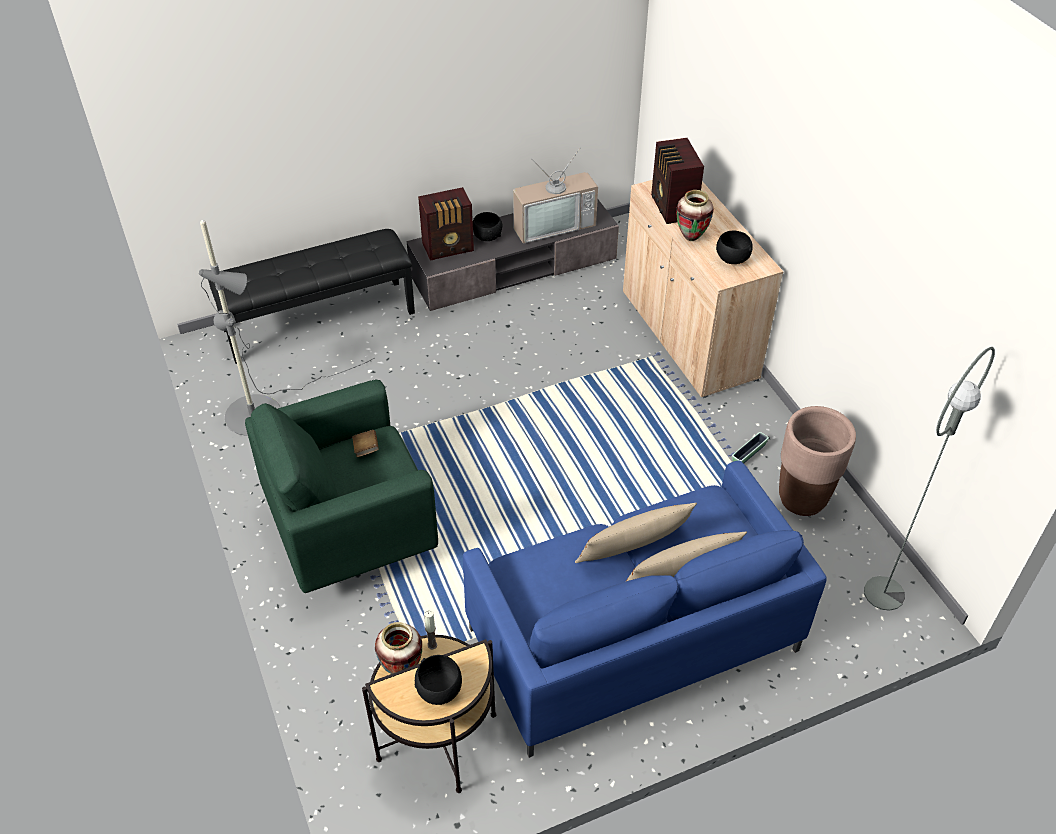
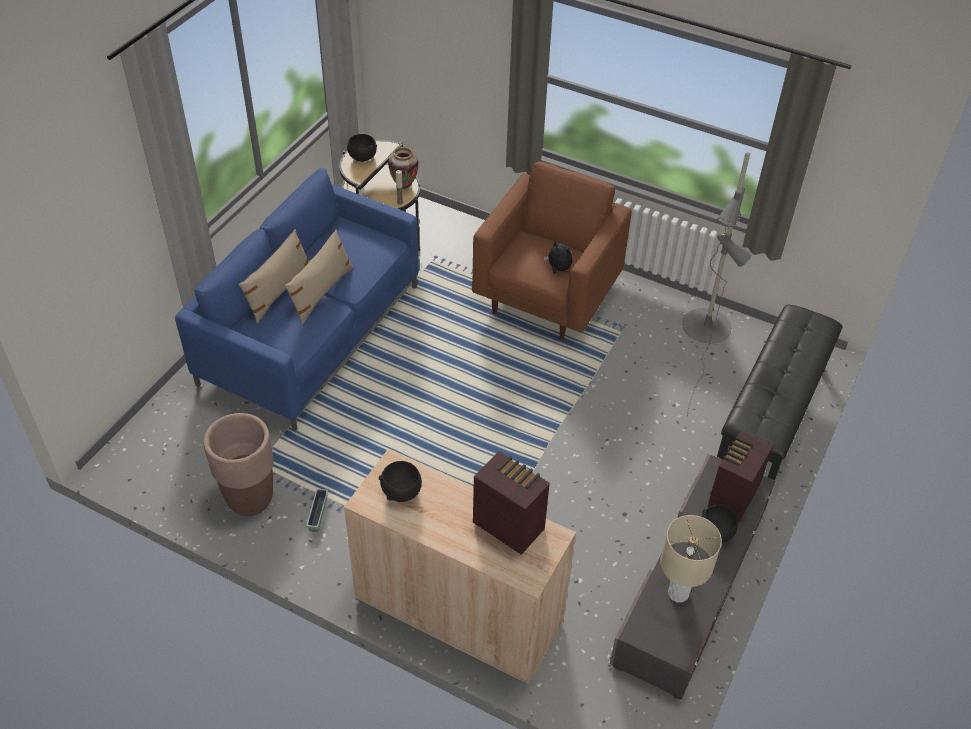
camera: 140 degrees right, 0 degrees up
green armchair [245,380,438,593] -> brown armchair [472,162,632,339]
brown book [352,430,379,457] -> plush toy [544,240,572,274]
television [513,147,598,244] -> beige table lamp [660,515,722,602]
vase [676,190,714,241] -> none
grey floor lamp [864,347,995,611] -> none

